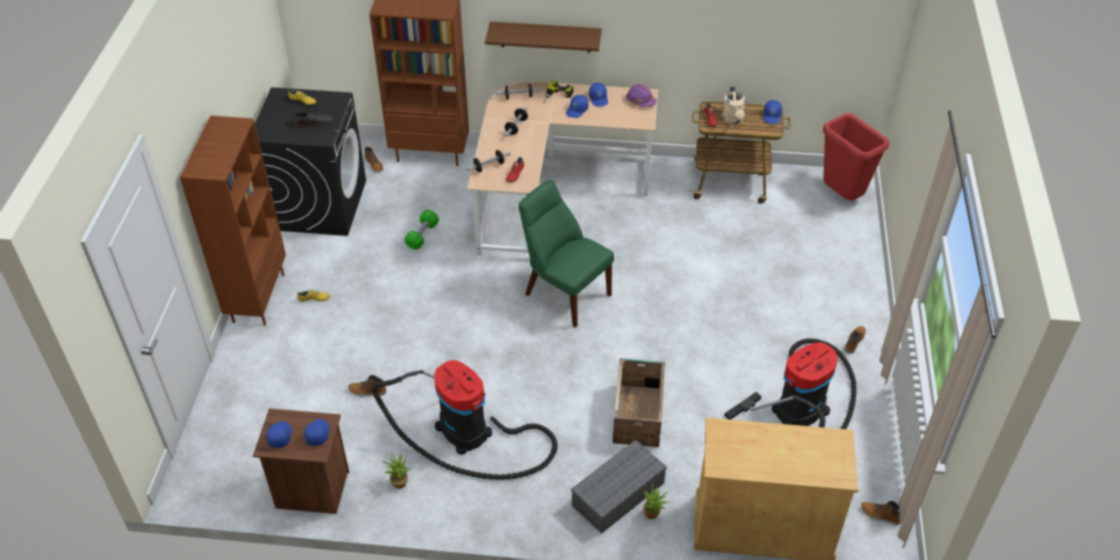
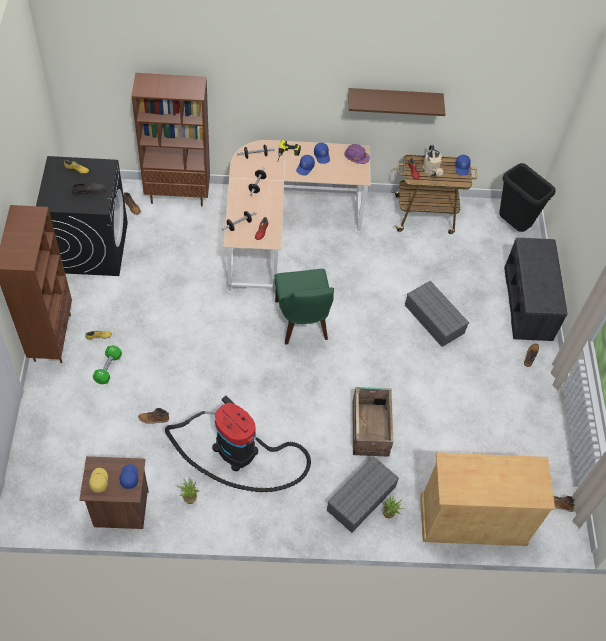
camera: 10 degrees left, 10 degrees up
blue cap [266,421,292,448] -> yellow cap [89,468,108,493]
green dumbbell [405,210,439,250] -> green dumbbell moved to [93,345,122,384]
brown shelf [485,22,602,53] -> brown shelf moved to [348,88,445,116]
green chair [519,180,614,328] -> green chair turned 135 degrees counterclockwise [275,269,334,345]
vacuum cleaner [724,338,857,429] -> none
red trash can [823,113,889,201] -> black trash can [499,163,556,232]
none -> grey storage box [405,281,469,347]
none -> grey bench [504,238,568,341]

